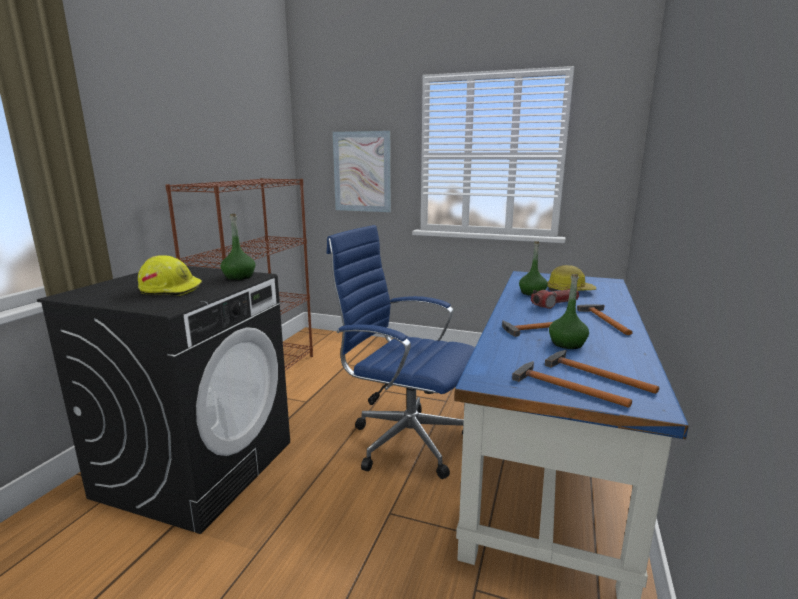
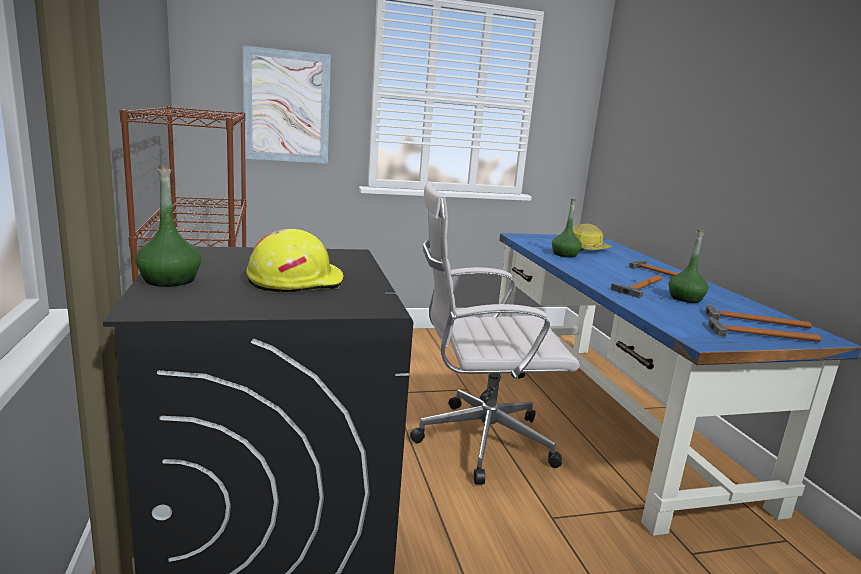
camera: 35 degrees left, 0 degrees up
green bottle [220,214,255,280] -> green bottle moved to [135,165,201,287]
blue office chair [326,225,475,479] -> white office chair [410,181,580,485]
flashlight [531,289,579,309] -> none

